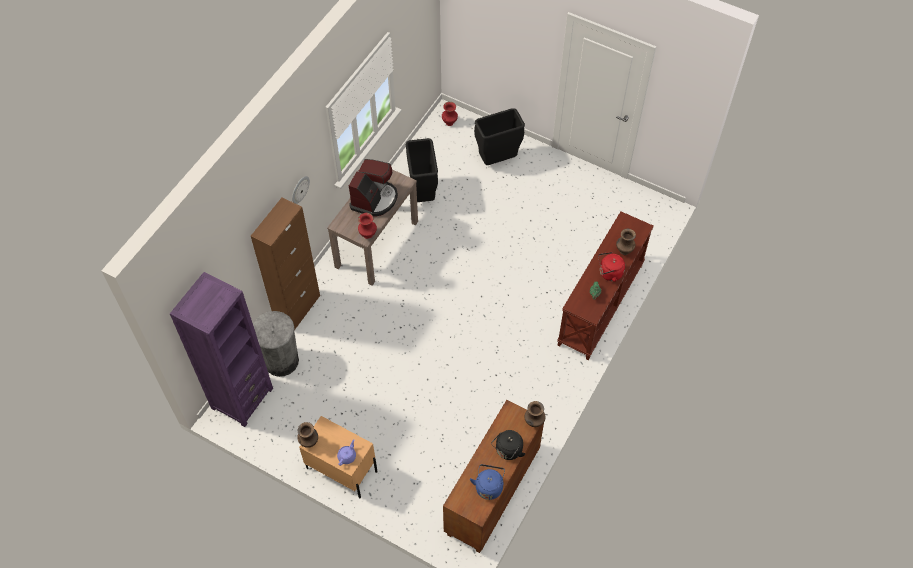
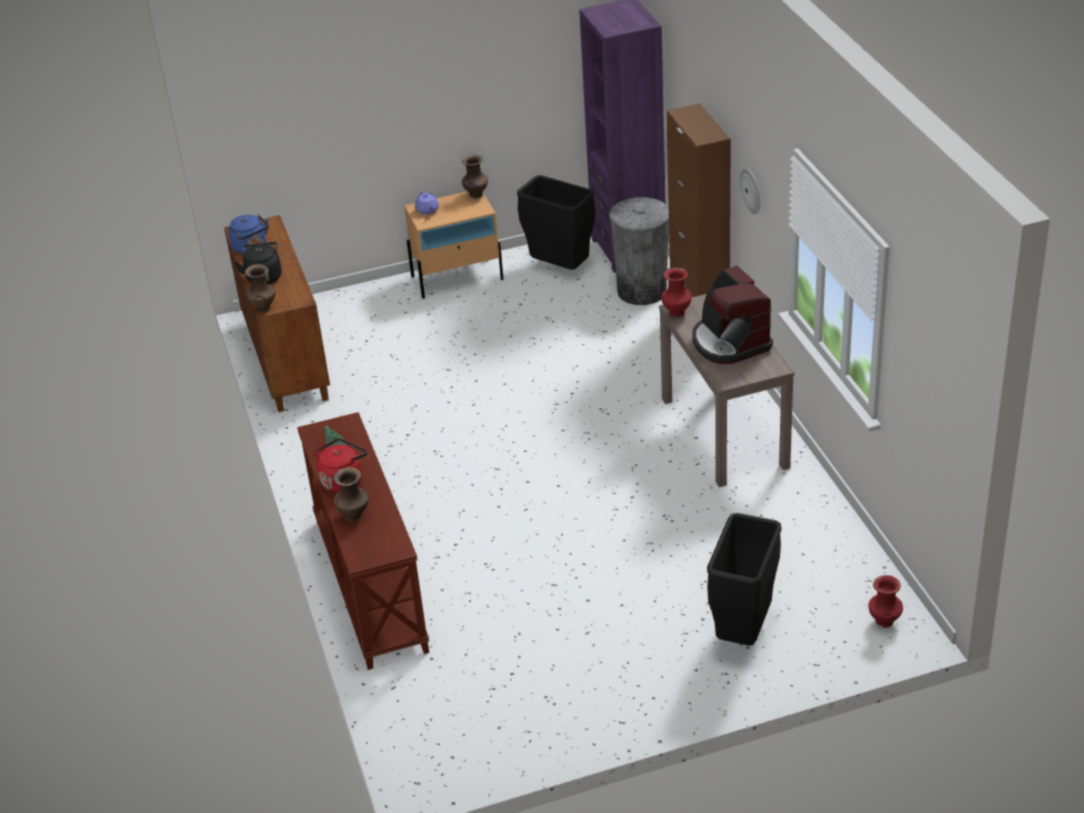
camera: 135 degrees right, 20 degrees down
black trash can [406,138,438,202] -> black trash can moved to [517,175,595,270]

